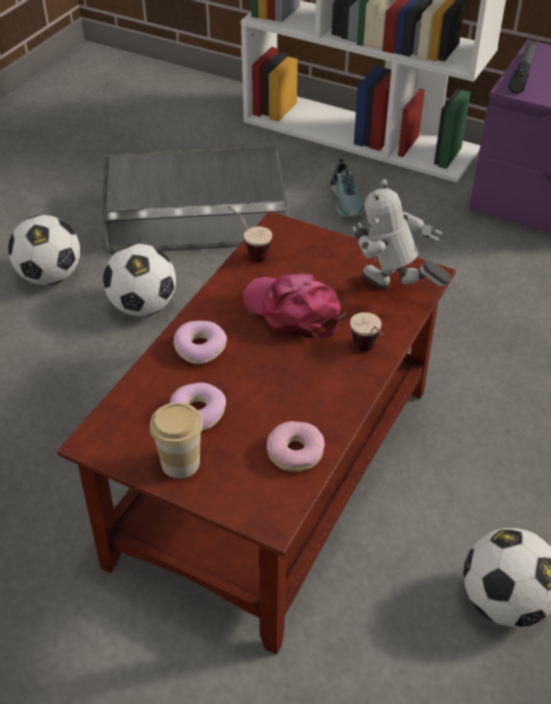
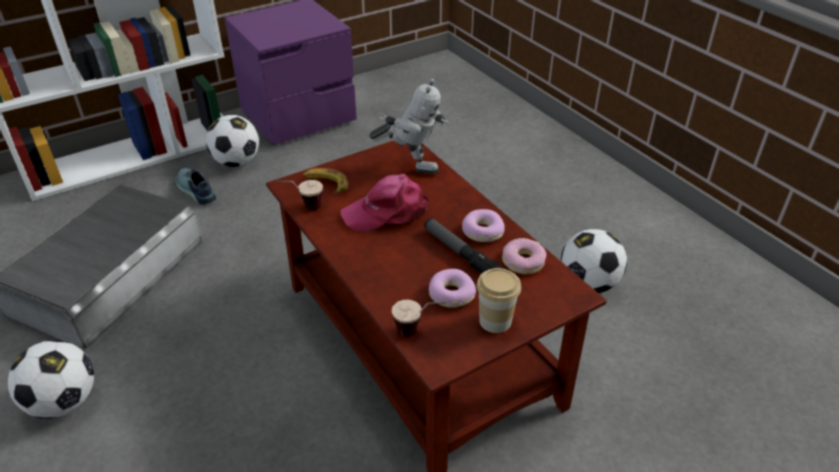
camera: 60 degrees left, 5 degrees down
football [103,244,176,316] -> football moved to [206,115,259,167]
donut [173,321,227,364] -> donut moved to [462,209,504,242]
shoe [330,158,365,217] -> shoe turned 150 degrees counterclockwise [177,168,216,205]
cup [350,312,383,352] -> cup moved to [392,300,446,337]
toy robot [352,179,451,289] -> toy robot turned 135 degrees counterclockwise [369,78,449,174]
flashlight [509,41,538,93] -> flashlight moved to [424,218,504,274]
none -> banana [303,168,348,194]

